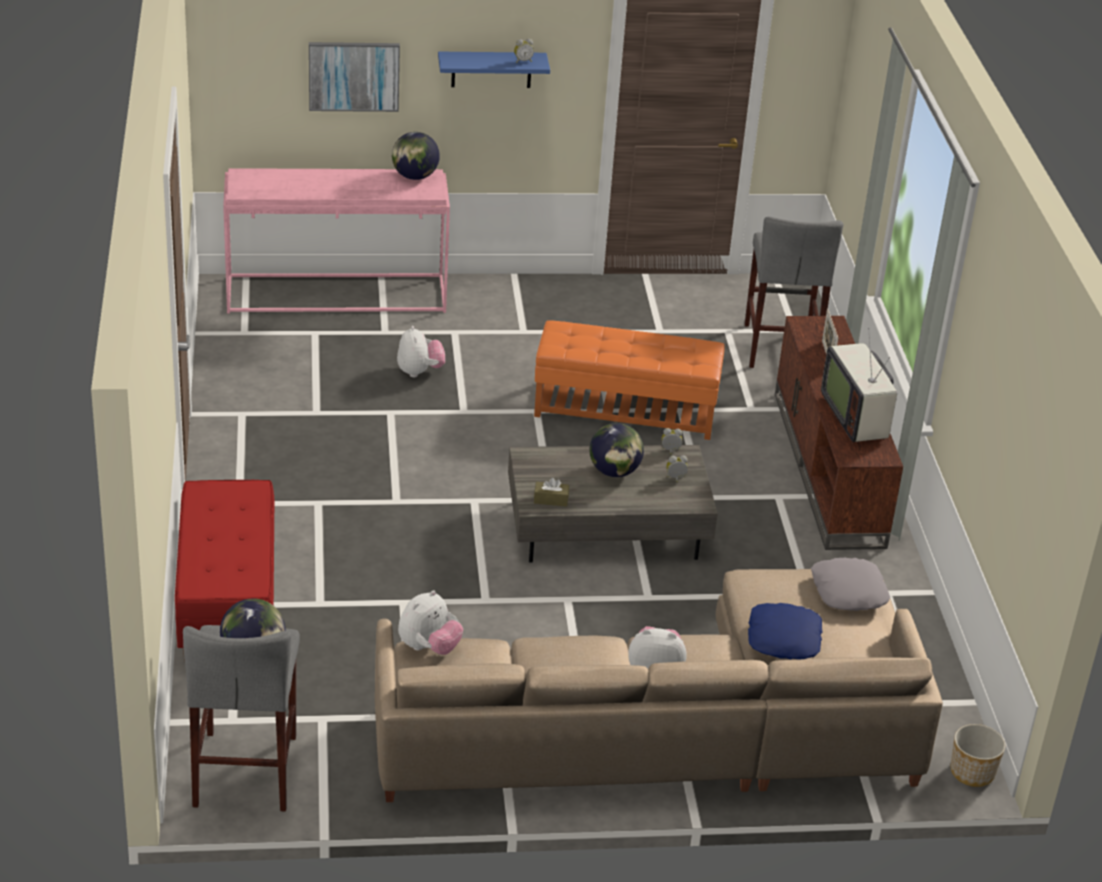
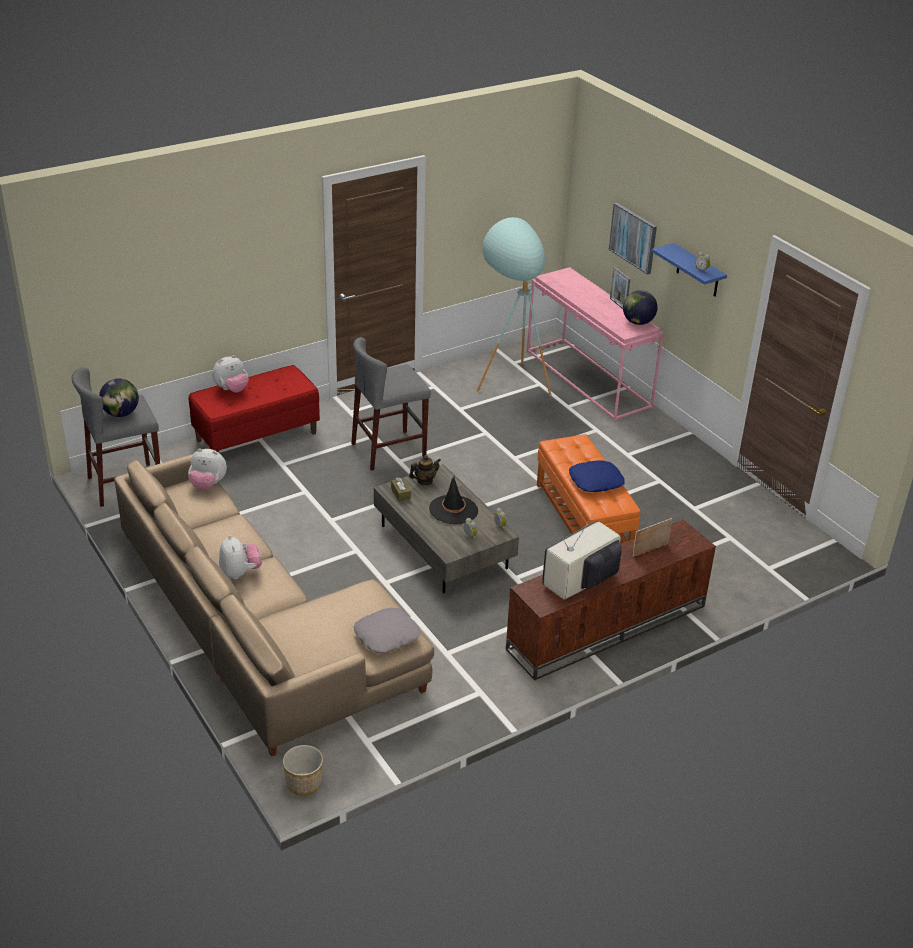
camera: 65 degrees right, 0 degrees up
plush toy [397,326,445,378] -> plush toy moved to [212,355,249,393]
globe [590,423,644,477] -> black hat [429,475,478,524]
grey stool [745,217,843,368] -> grey stool moved to [351,337,431,471]
blue pillow [748,603,823,660] -> blue pillow moved to [569,460,625,492]
none -> teapot [409,455,441,485]
none -> turquoise floor lamp [477,217,552,396]
none -> picture frame [610,267,630,309]

